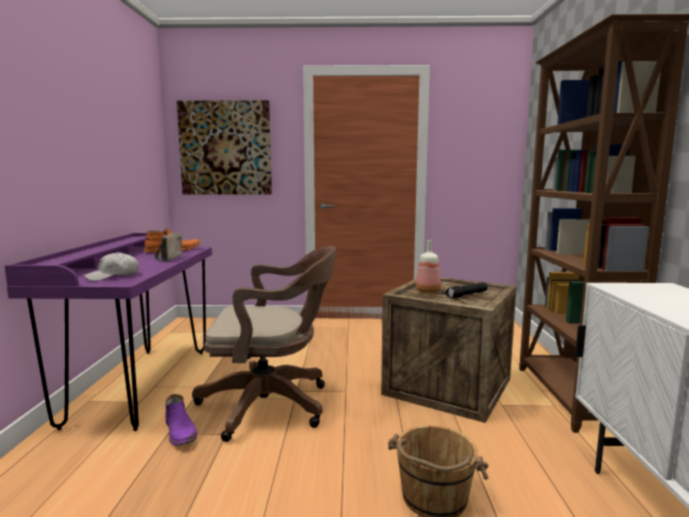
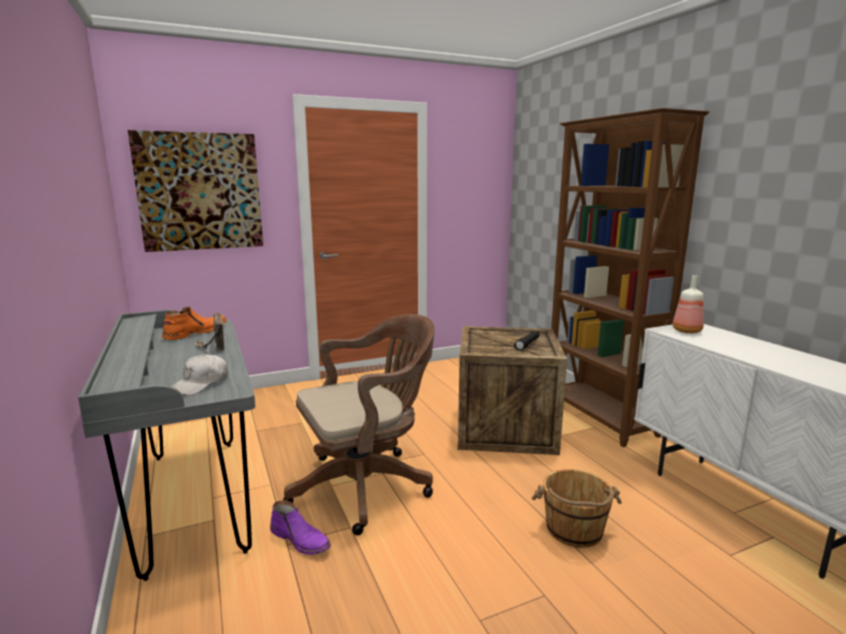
camera: 25 degrees left, 5 degrees up
purple desk [4,233,212,431] -> grey desk [78,310,255,581]
bottle [416,240,441,293] -> bottle moved to [673,275,704,334]

